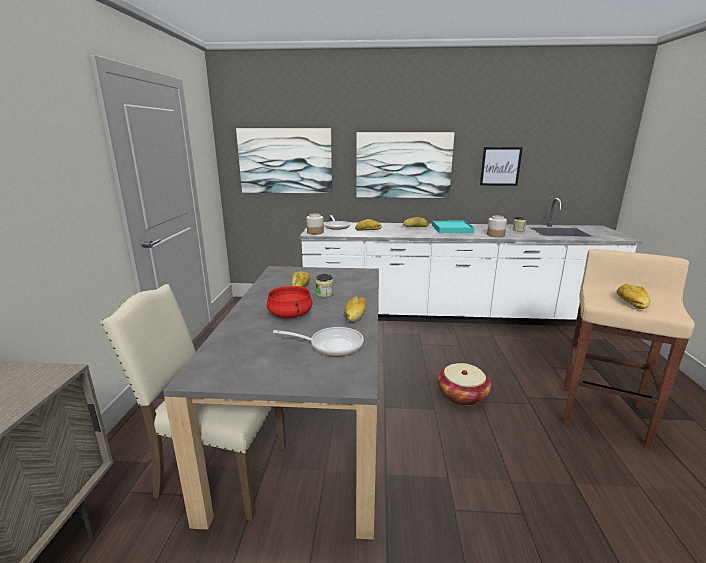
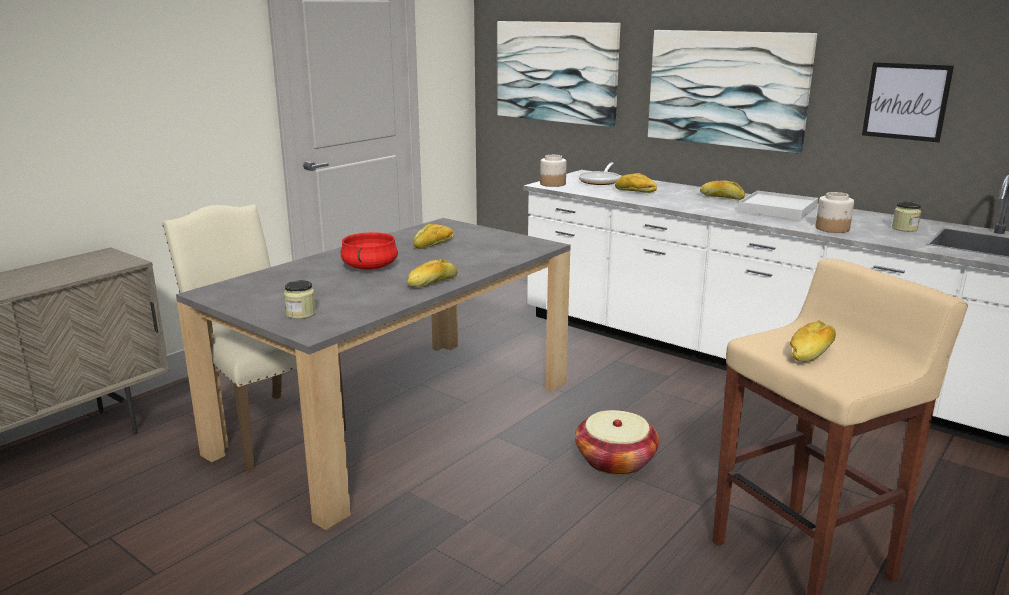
camera: 35 degrees right, 0 degrees up
frying pan [273,327,364,356] -> none
jar [315,274,334,297] -> jar moved to [284,280,316,319]
turquoise tray [432,221,474,233] -> white tray [738,191,818,220]

